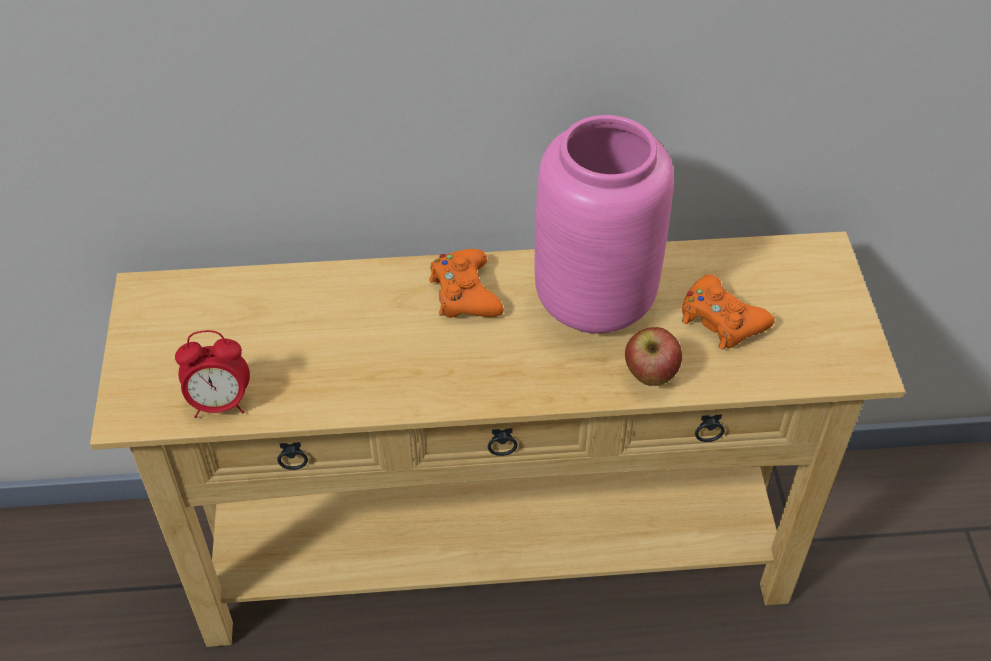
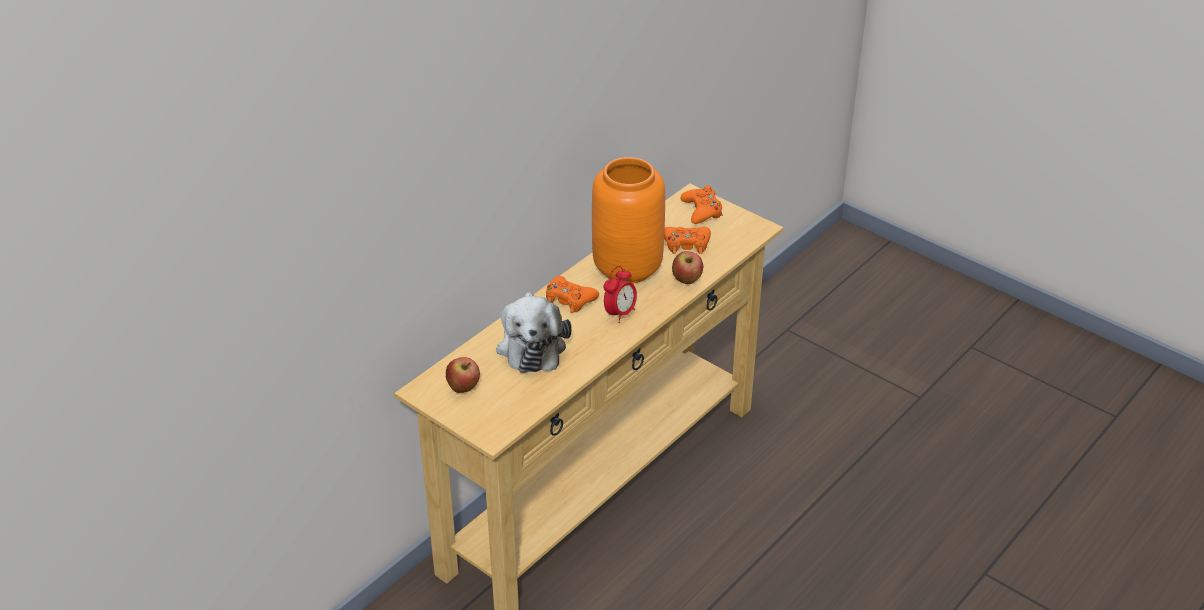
camera: 45 degrees left, 10 degrees down
alarm clock [175,330,250,418] -> alarm clock moved to [604,266,637,323]
pink vase [534,115,674,334] -> orange vase [592,157,665,284]
none -> apple [446,357,480,393]
none -> plush toy [496,292,572,373]
none -> orange game controller [680,185,723,224]

